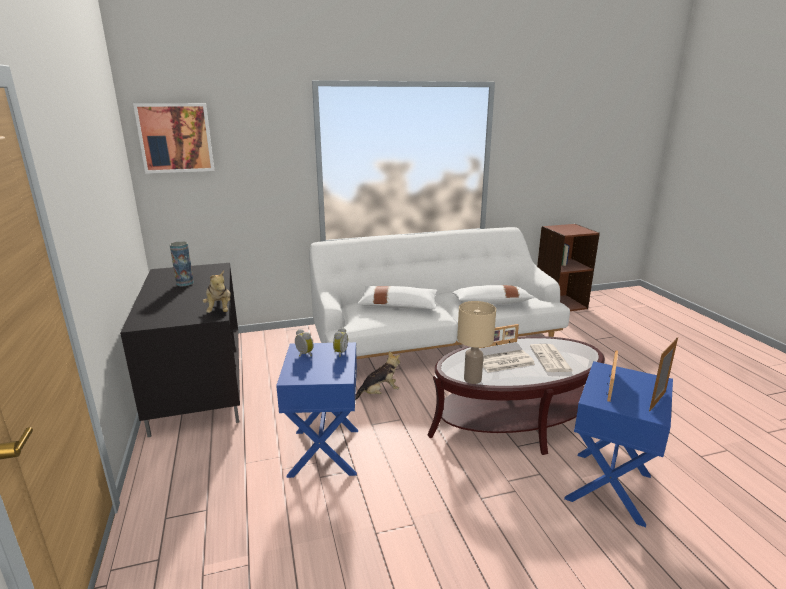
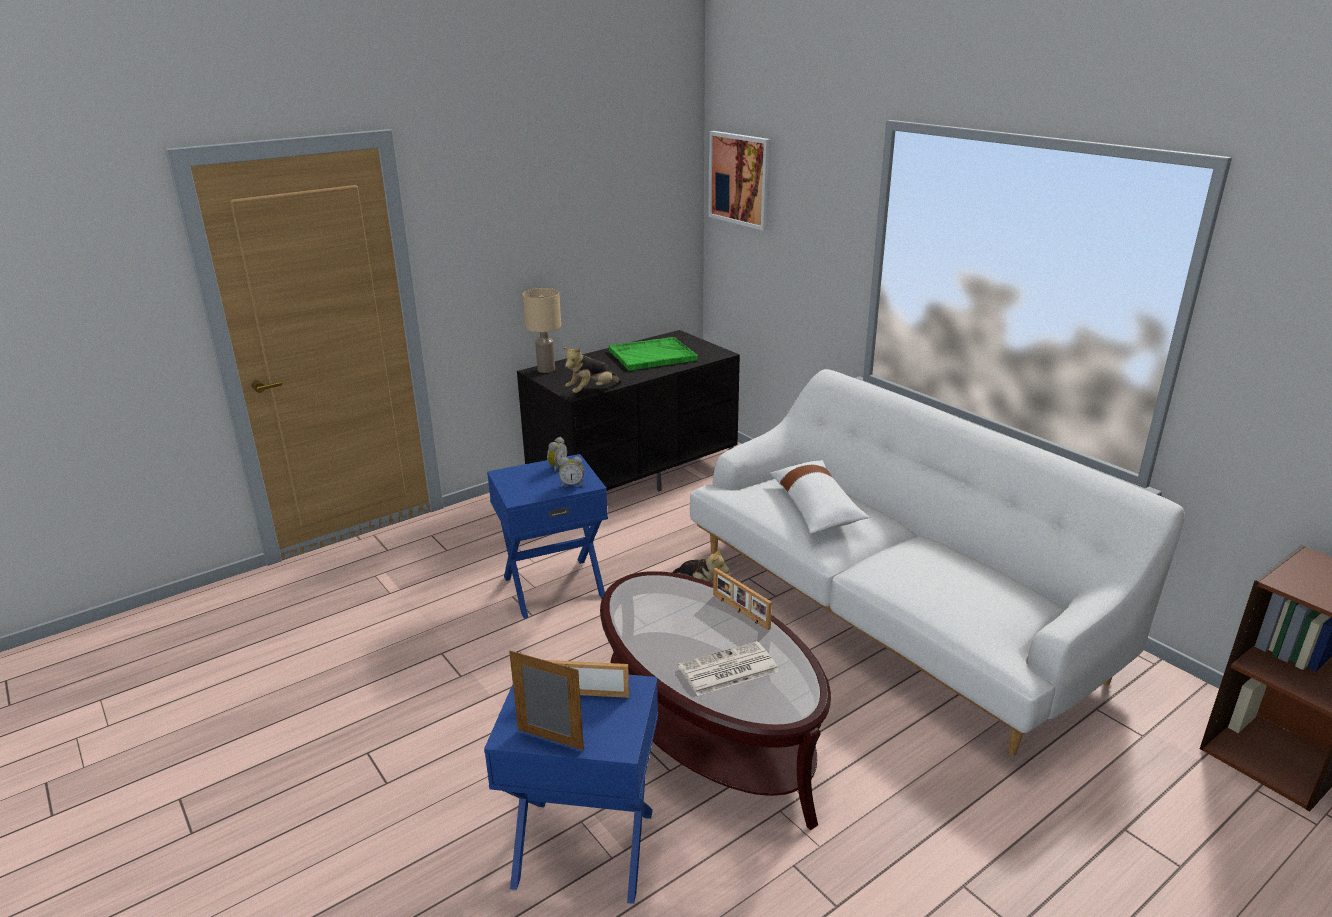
camera: 70 degrees right, 5 degrees up
vase [170,241,194,286] -> green tray [609,337,698,371]
white pillow [452,285,535,304] -> none
beige table lamp [457,301,496,384] -> beige table lamp moved to [522,288,561,373]
newspaper [483,350,535,372] -> none

